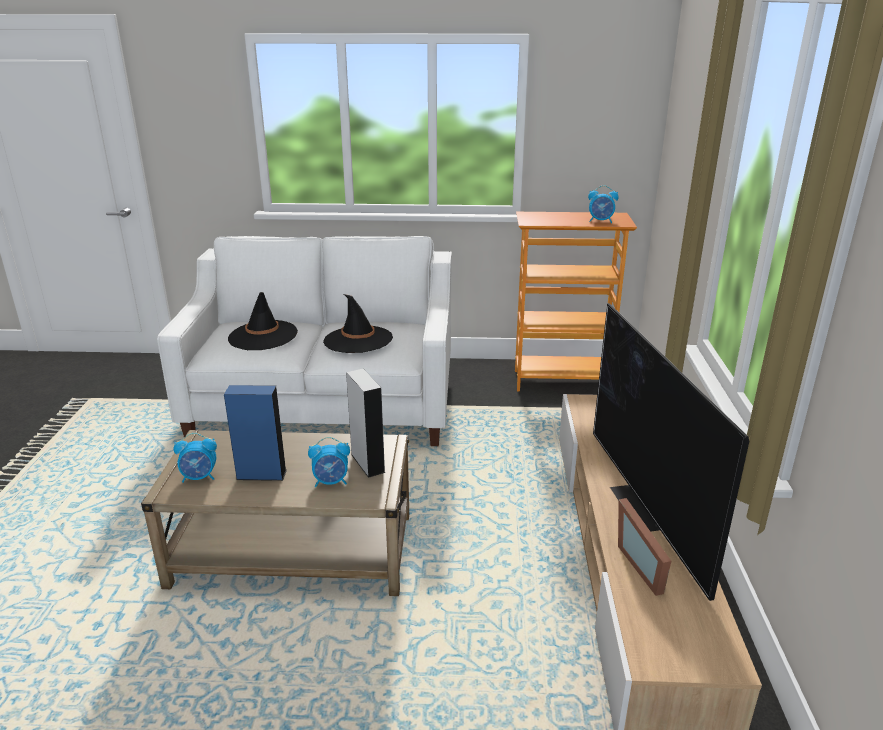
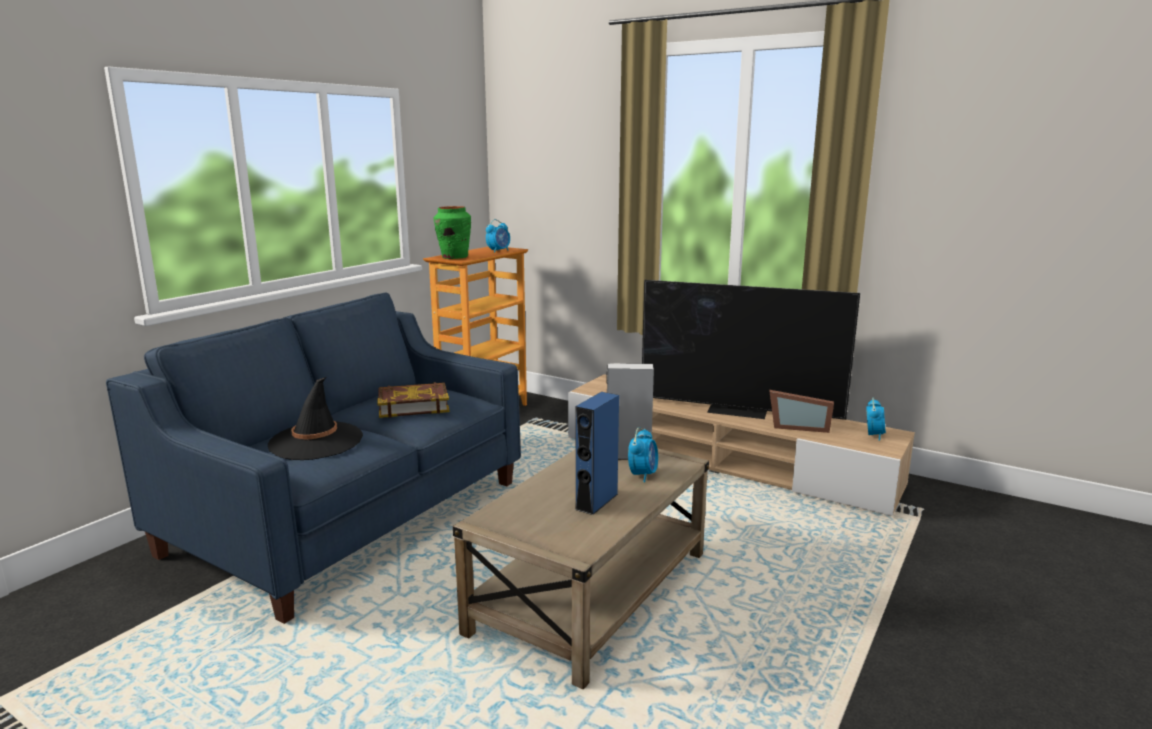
camera: 60 degrees left, 10 degrees down
white sofa [157,236,452,446] -> blue sofa [106,293,521,624]
alarm clock [174,433,217,483] -> alarm clock moved to [866,397,886,441]
black hat [323,294,393,353] -> book [377,382,450,418]
none -> green vase [434,206,471,259]

